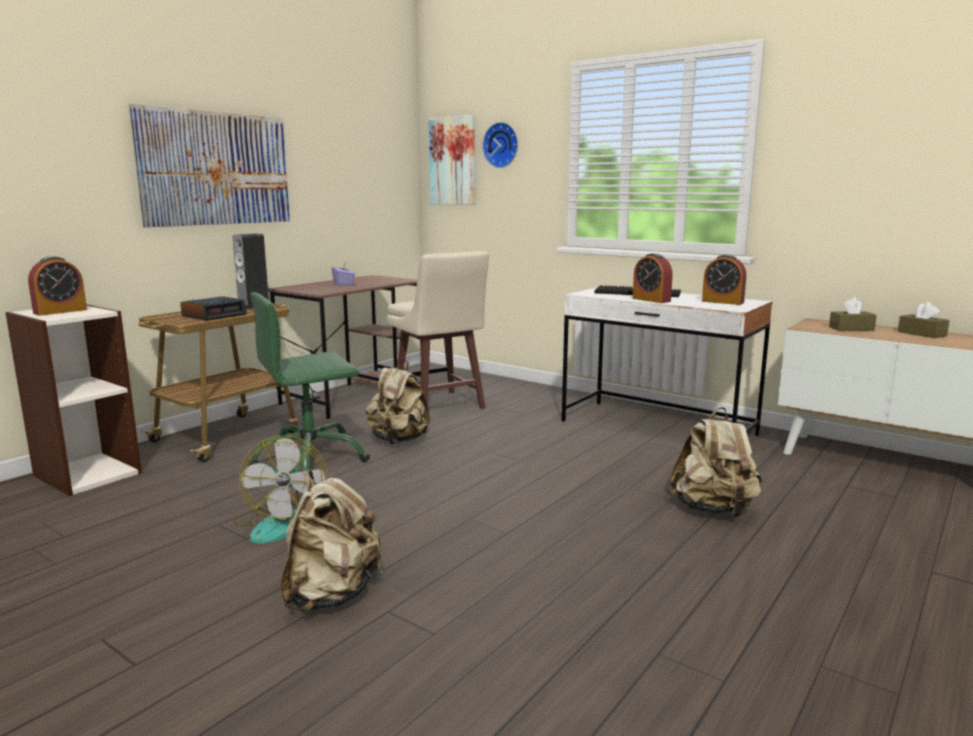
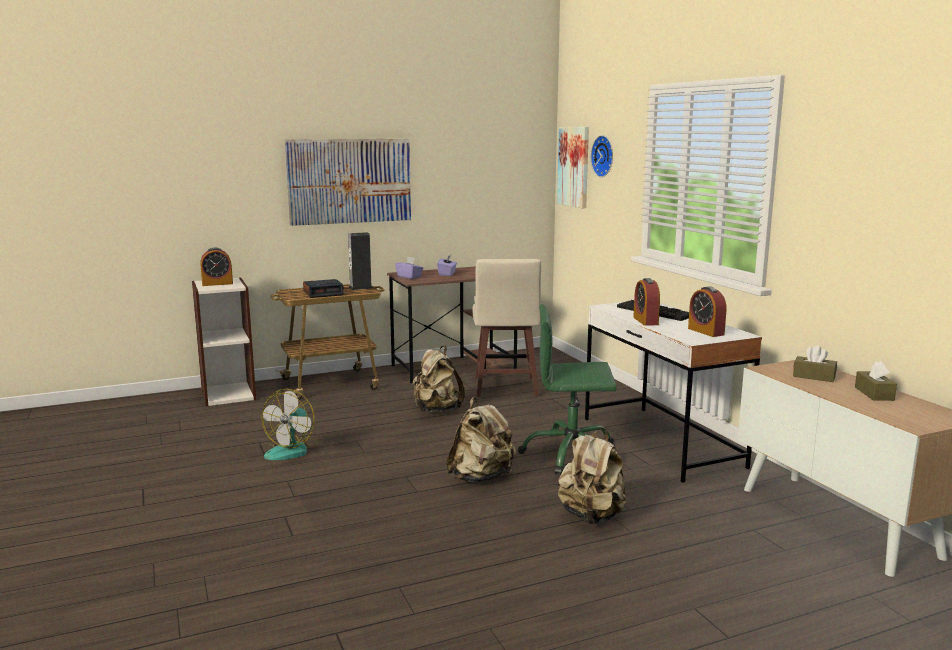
camera: 30 degrees right, 0 degrees up
green office chair [246,292,370,472] -> green office chair moved to [518,304,617,475]
beige backpack [280,470,383,612] -> beige backpack moved to [446,397,516,482]
none -> purple tissue box [395,257,423,279]

